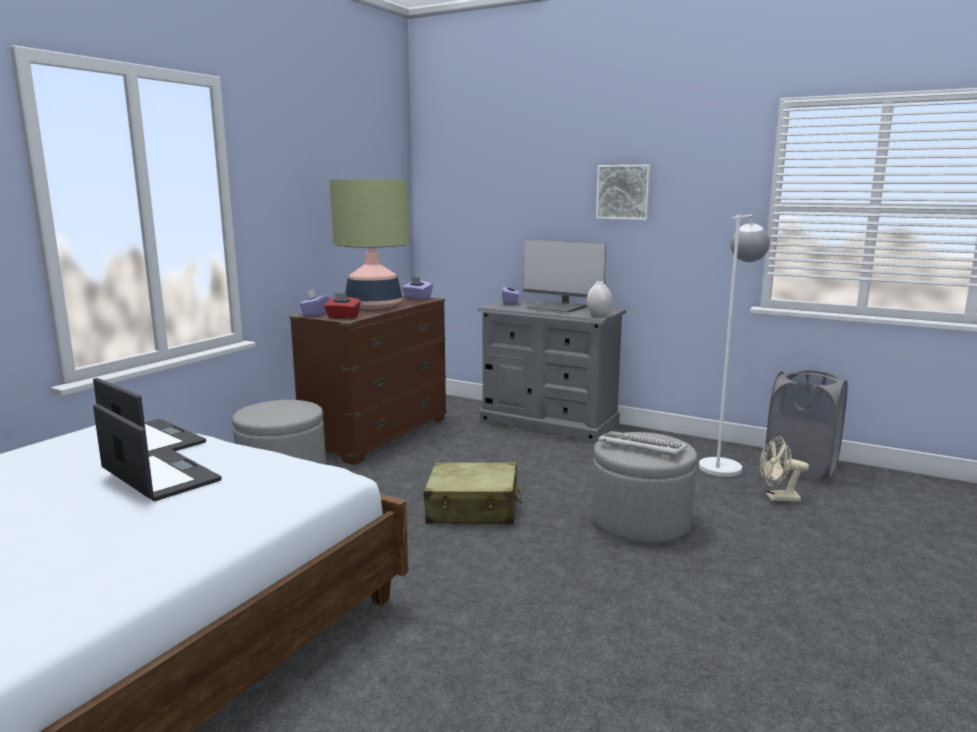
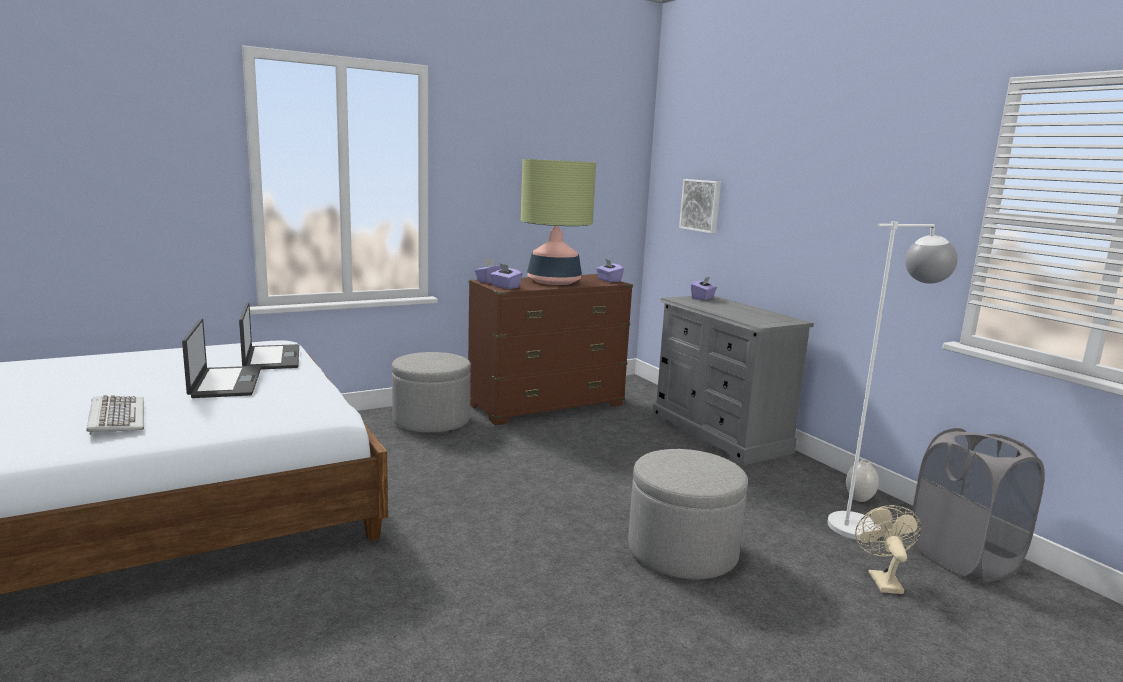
camera: 30 degrees right, 0 degrees up
red tissue box [324,293,361,319] -> purple tissue box [490,263,522,289]
beige suitcase [424,462,522,524] -> none
monitor [523,239,606,312] -> none
white vase [587,281,612,317] -> white vase moved to [846,459,879,502]
picture [596,165,651,220] -> picture moved to [679,179,721,233]
keyboard [598,431,687,458] -> keyboard moved to [86,395,144,435]
beige fan [760,436,809,502] -> beige fan turned 60 degrees clockwise [855,505,921,594]

